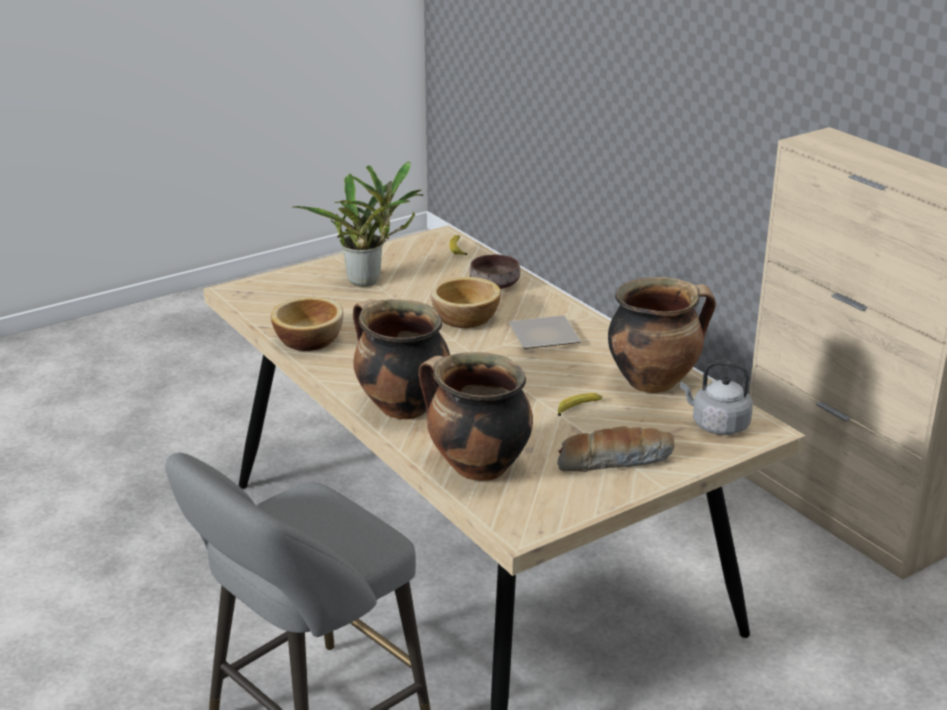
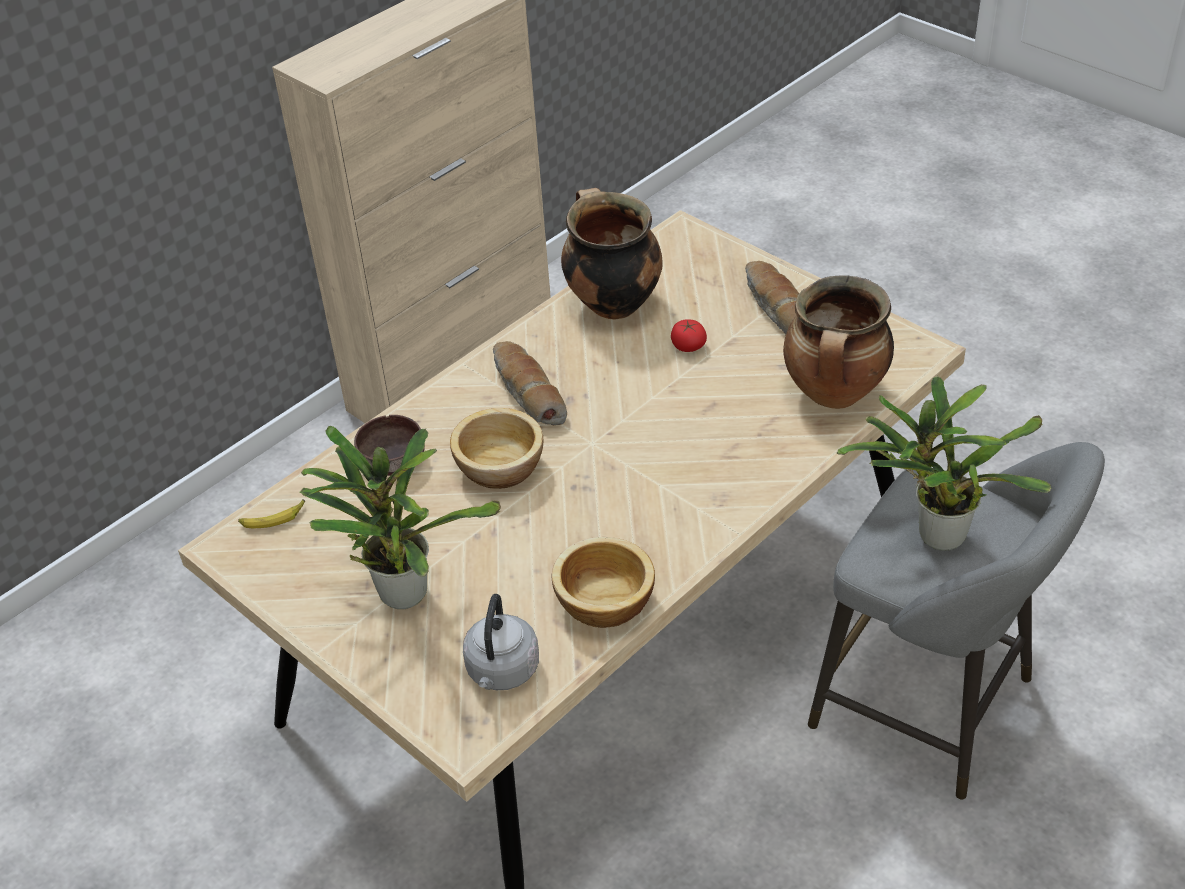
camera: 100 degrees left, 15 degrees up
cooking pot [353,299,450,419] -> none
plate [509,316,581,349] -> bread [493,341,567,425]
banana [558,393,602,416] -> tomato [671,319,707,352]
grey kettle [680,361,753,435] -> grey kettle moved to [463,594,539,690]
none -> potted plant [836,376,1051,551]

